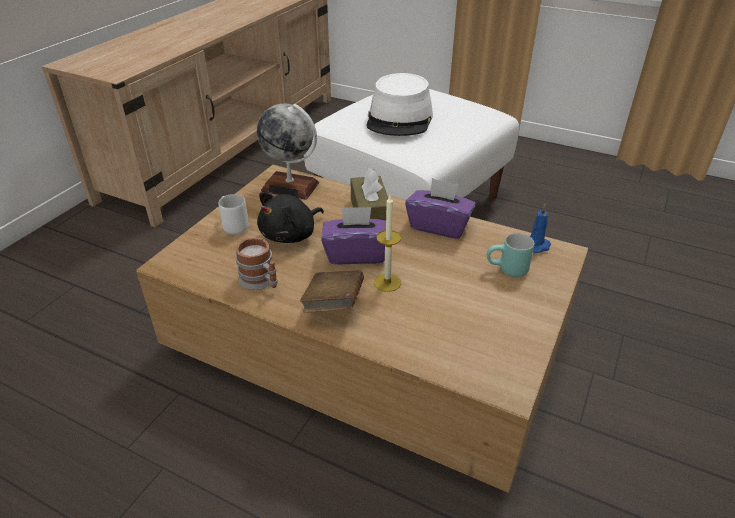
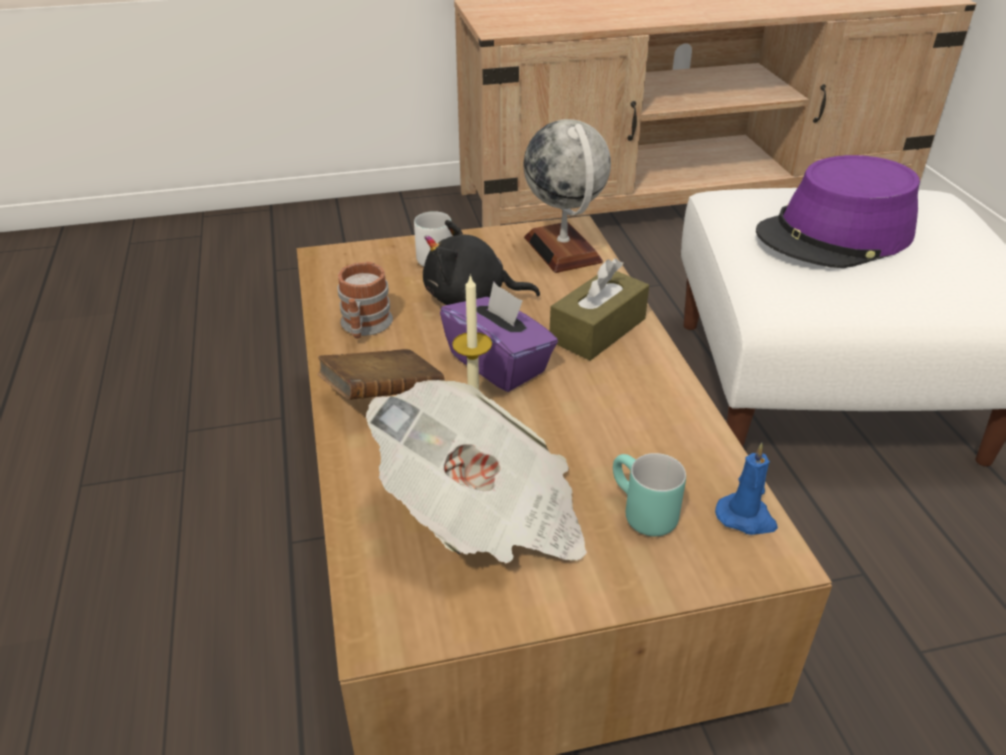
camera: 50 degrees right, 0 degrees up
white hat [366,73,433,136] -> purple hat [756,155,920,268]
purple tissue box [405,178,476,239] -> none
none -> newspaper [366,380,587,564]

